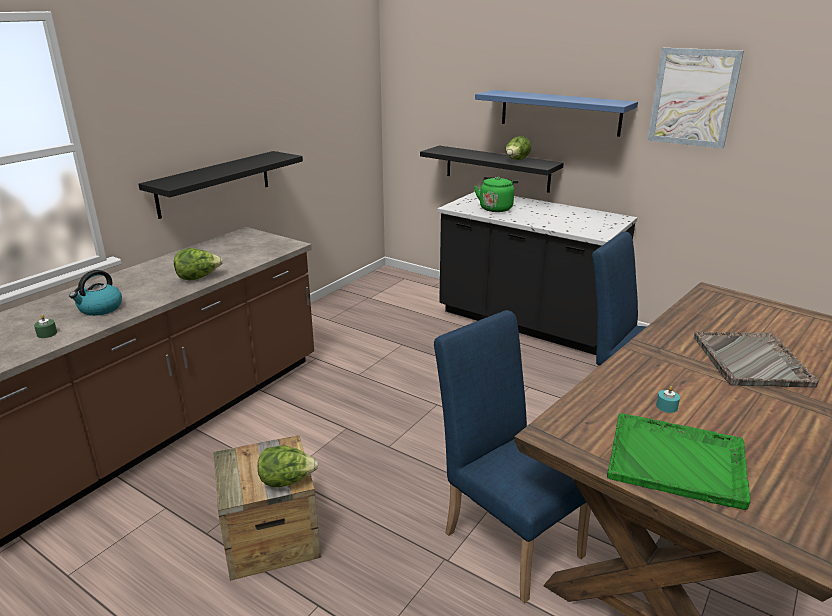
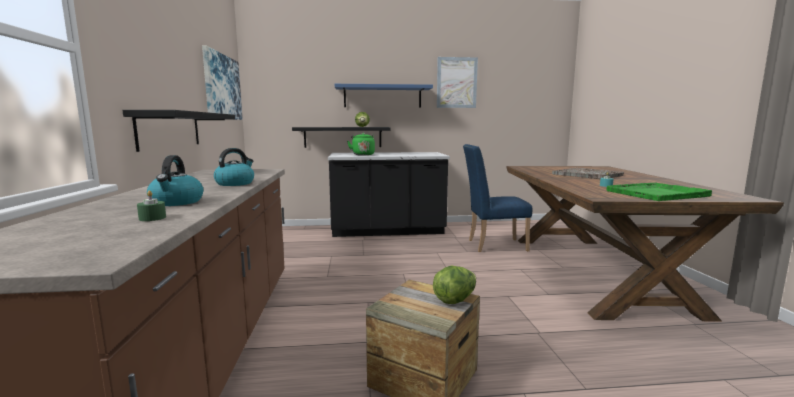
camera: 40 degrees left, 15 degrees down
lettuce [174,248,223,281] -> kettle [214,148,254,186]
blue chair [434,310,591,603] -> none
none -> picture [202,45,243,120]

